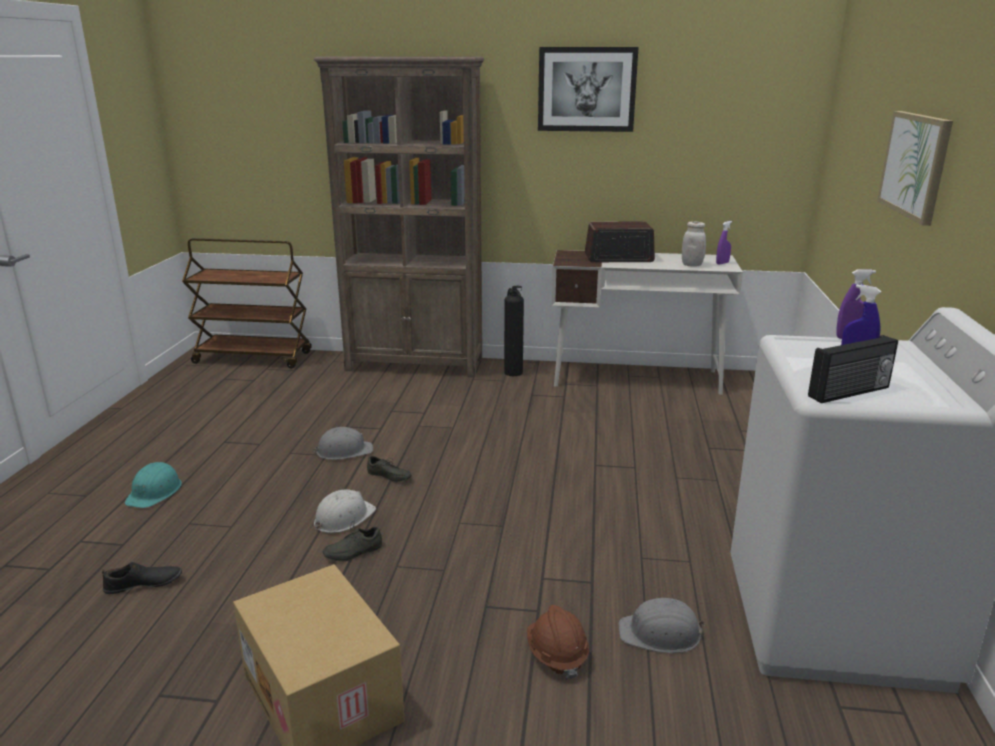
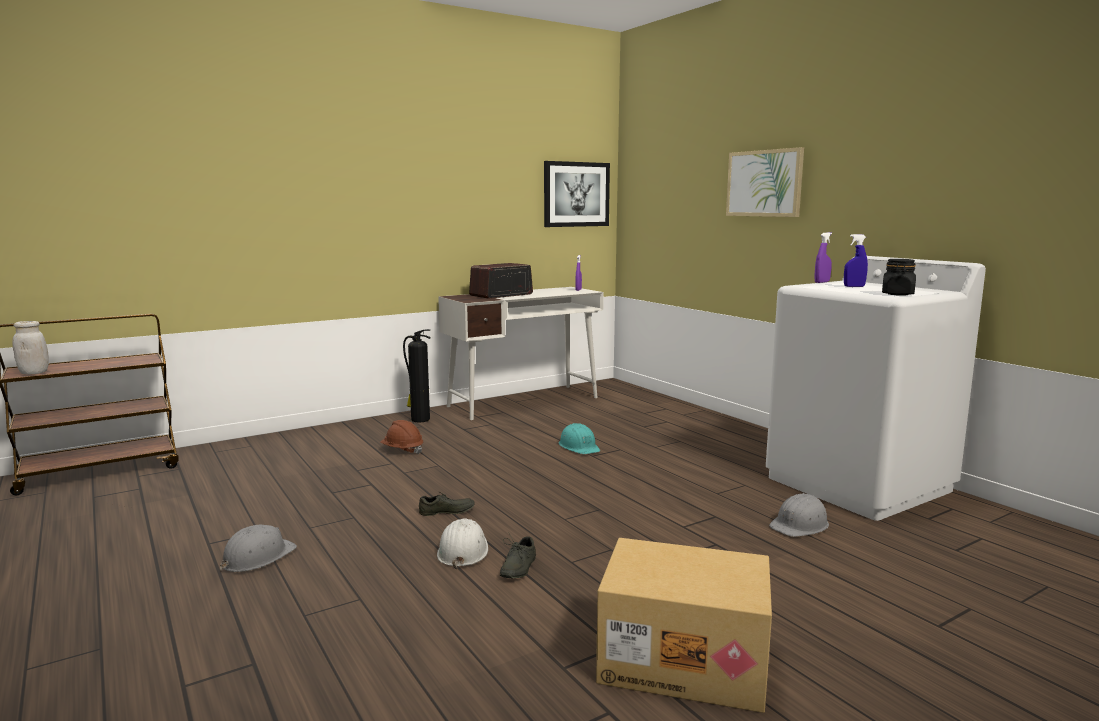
camera: 40 degrees left, 10 degrees down
black shoe [102,562,182,594] -> none
turquoise hard hat [125,462,182,508] -> turquoise hard hat moved to [559,423,600,454]
grey hard hat [313,427,373,460] -> grey hard hat moved to [220,525,297,572]
brown bookcase [314,57,485,378] -> none
brown hard hat [527,605,589,679] -> brown hard hat moved to [380,420,423,454]
picture [538,47,639,132] -> picture moved to [544,161,610,227]
white jar [682,221,706,267] -> white jar moved to [12,321,49,375]
radio [808,335,898,403] -> black jar [882,259,916,296]

